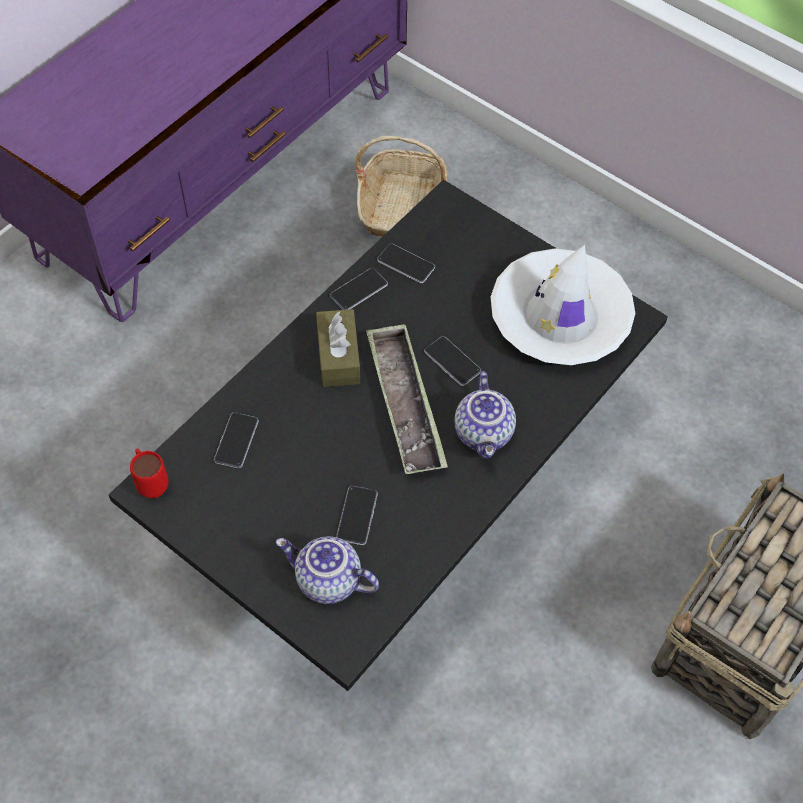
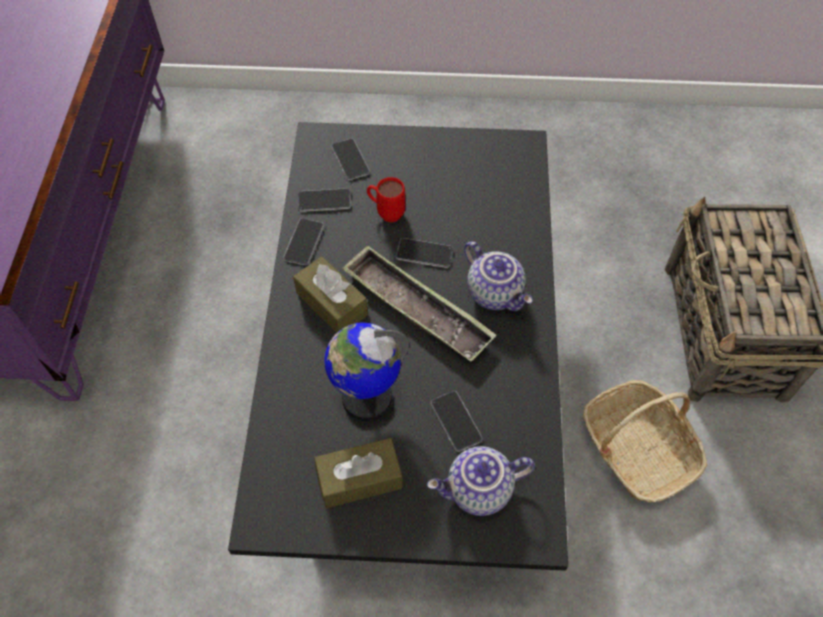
camera: 35 degrees left, 0 degrees up
red mug [130,449,168,498] -> red mug moved to [367,177,405,222]
phone [214,412,259,468] -> phone moved to [331,138,370,180]
basket [355,136,448,236] -> basket moved to [583,380,707,502]
white hat [491,245,635,365] -> none
none -> brown tissue box [314,438,403,508]
none -> globe [325,322,409,421]

